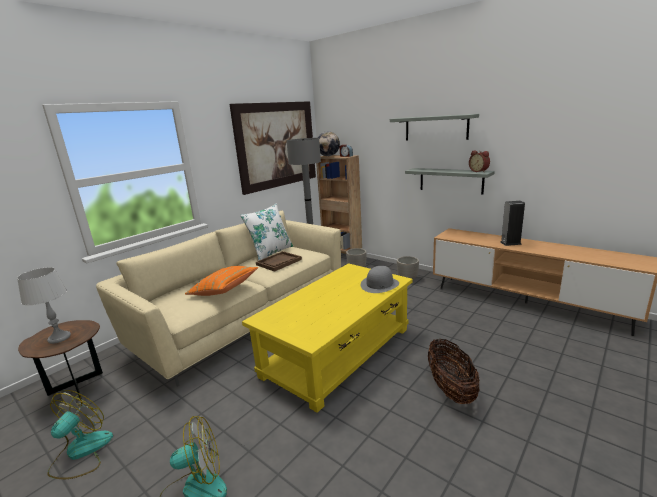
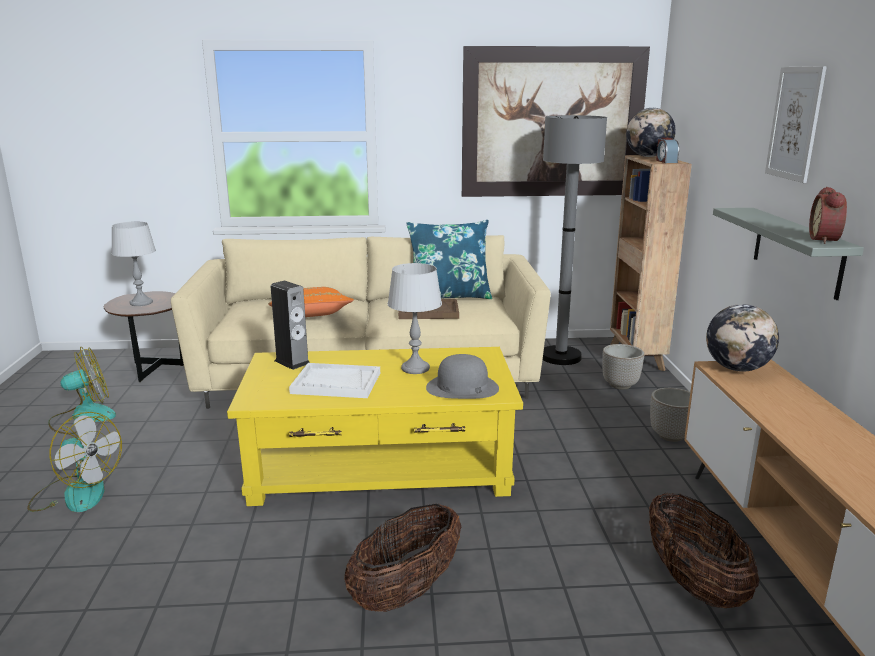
camera: 45 degrees right, 0 degrees up
white pillow [240,203,293,261] -> blue pillow [407,220,492,299]
grey shelf [390,114,479,141] -> picture [765,66,827,183]
speaker [500,201,525,246] -> speaker moved to [271,281,310,370]
none -> white tray [289,363,380,398]
none -> grey table lamp [388,263,442,374]
none -> basket [649,493,759,608]
none -> globe [706,304,779,372]

